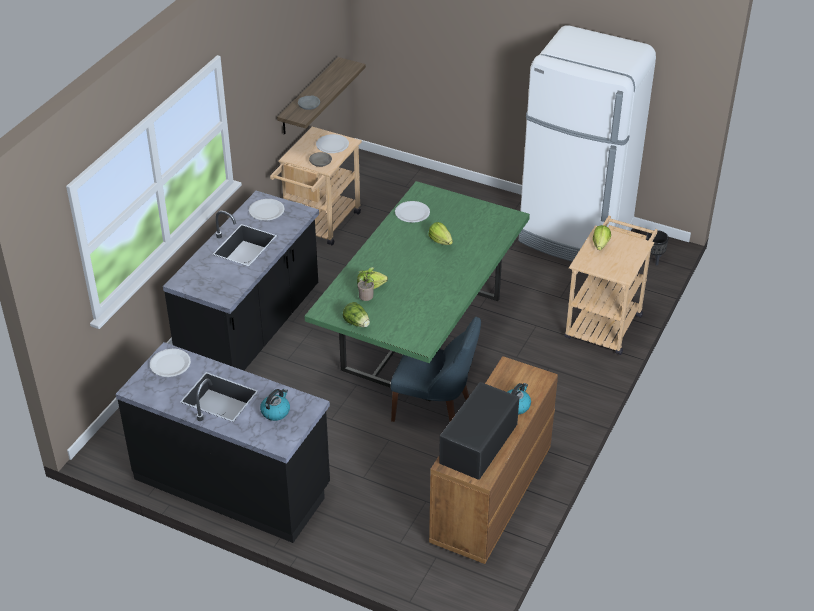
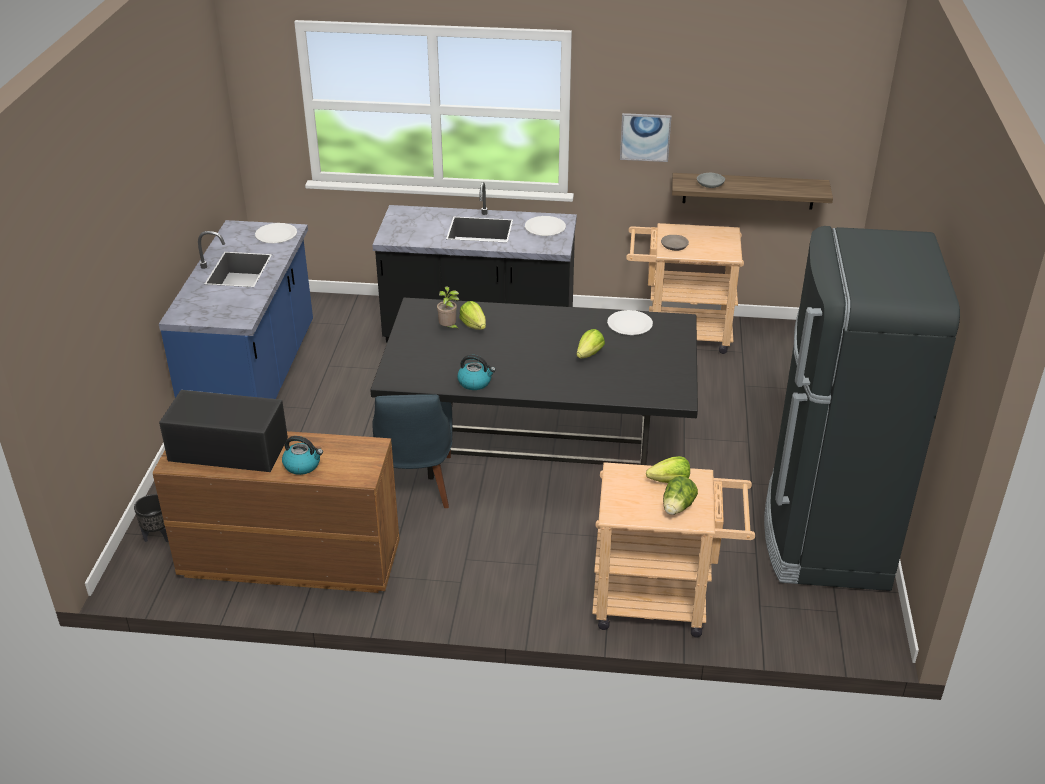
camera: 70 degrees right, 5 degrees down
black counter [115,342,330,543] -> blue counter [159,220,313,399]
kettle [260,389,290,421] -> kettle moved to [457,355,496,390]
green dining table [304,181,530,402] -> black dining table [370,298,698,480]
white plate [316,134,349,153] -> none
lettuce [343,302,370,327] -> lettuce moved to [663,476,698,515]
white fridge [518,26,656,261] -> black fridge [764,226,960,591]
black planter [646,230,669,266] -> black planter moved to [134,494,169,542]
none -> picture [620,113,672,162]

